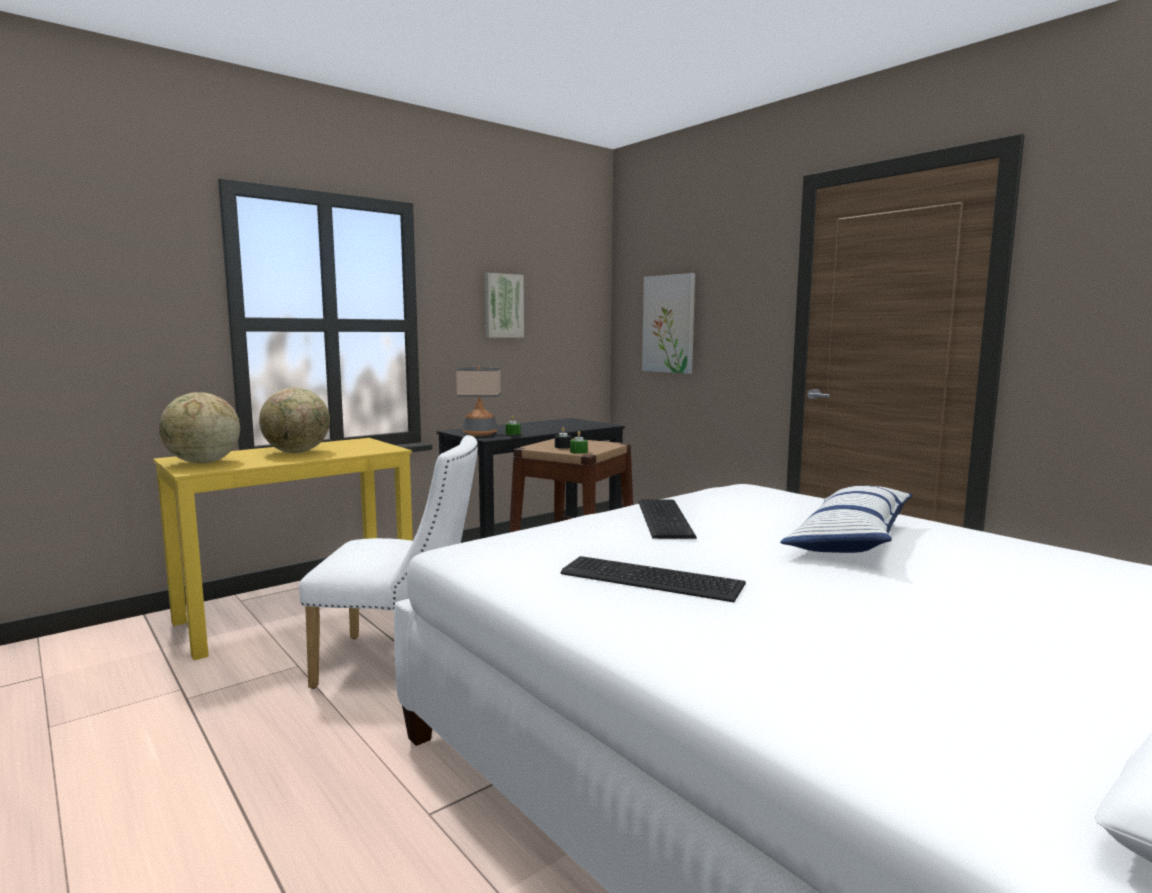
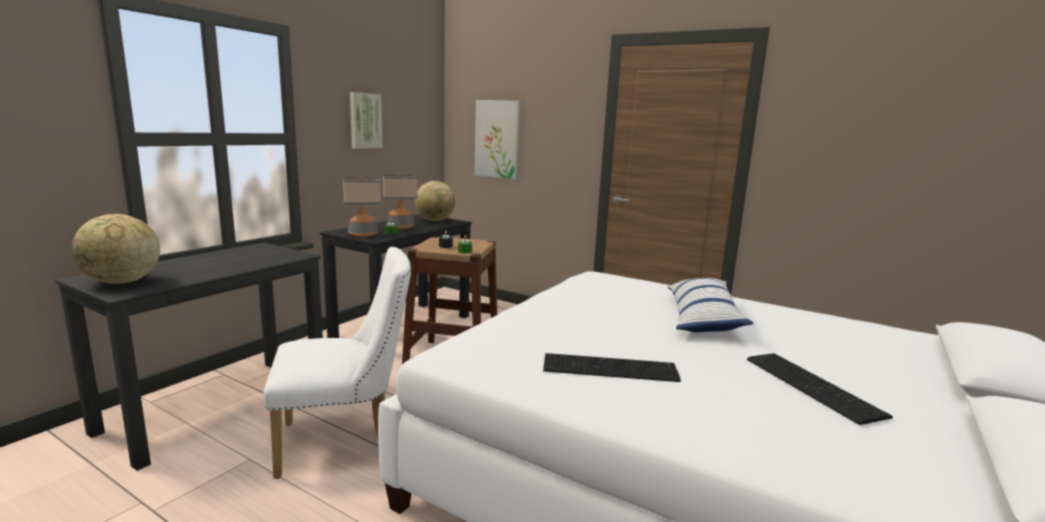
camera: 20 degrees left, 5 degrees up
yellow desk [153,438,413,660] -> black desk [55,243,323,471]
globe [259,388,330,453] -> globe moved to [415,181,455,221]
keyboard [638,499,697,539] -> keyboard moved to [747,353,893,425]
none -> table lamp [383,175,417,229]

